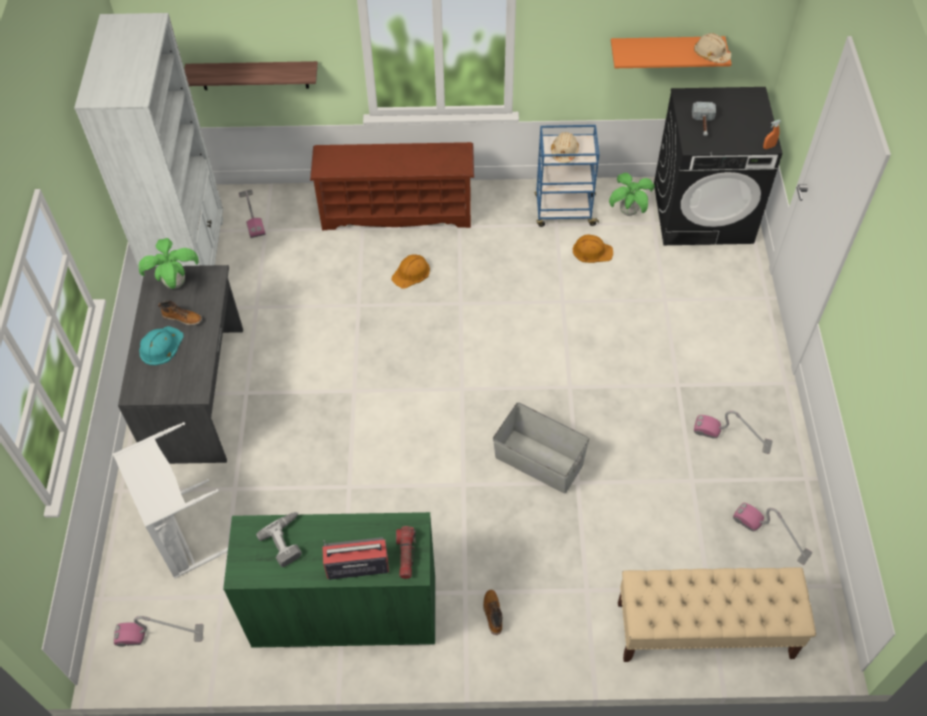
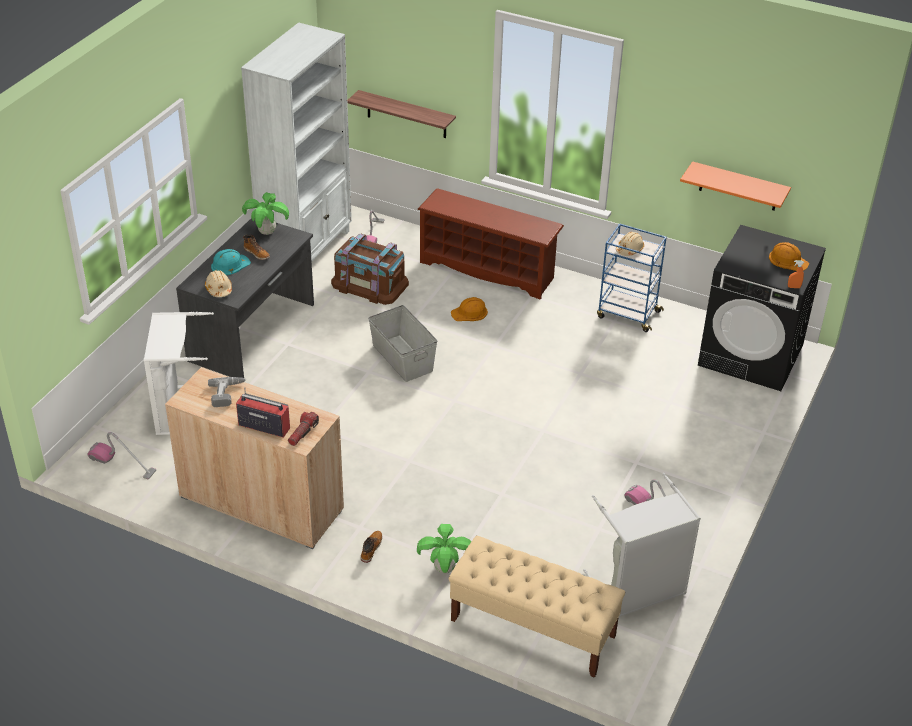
camera: 25 degrees right, 15 degrees down
green cabinet [223,512,435,648] -> beige cabinet [165,367,344,549]
grey storage box [493,403,590,493] -> grey storage box moved to [368,305,437,382]
orange hard hat [573,234,613,263] -> orange hard hat moved to [769,242,809,271]
potted plant [609,173,655,216] -> potted plant moved to [417,524,471,574]
hammer [692,102,716,136] -> none
beige hard hat [694,33,731,63] -> beige hard hat moved to [205,270,232,297]
vacuum cleaner [733,503,812,565] -> grey laundry basket [583,473,701,617]
none -> brown storage box [331,233,409,305]

